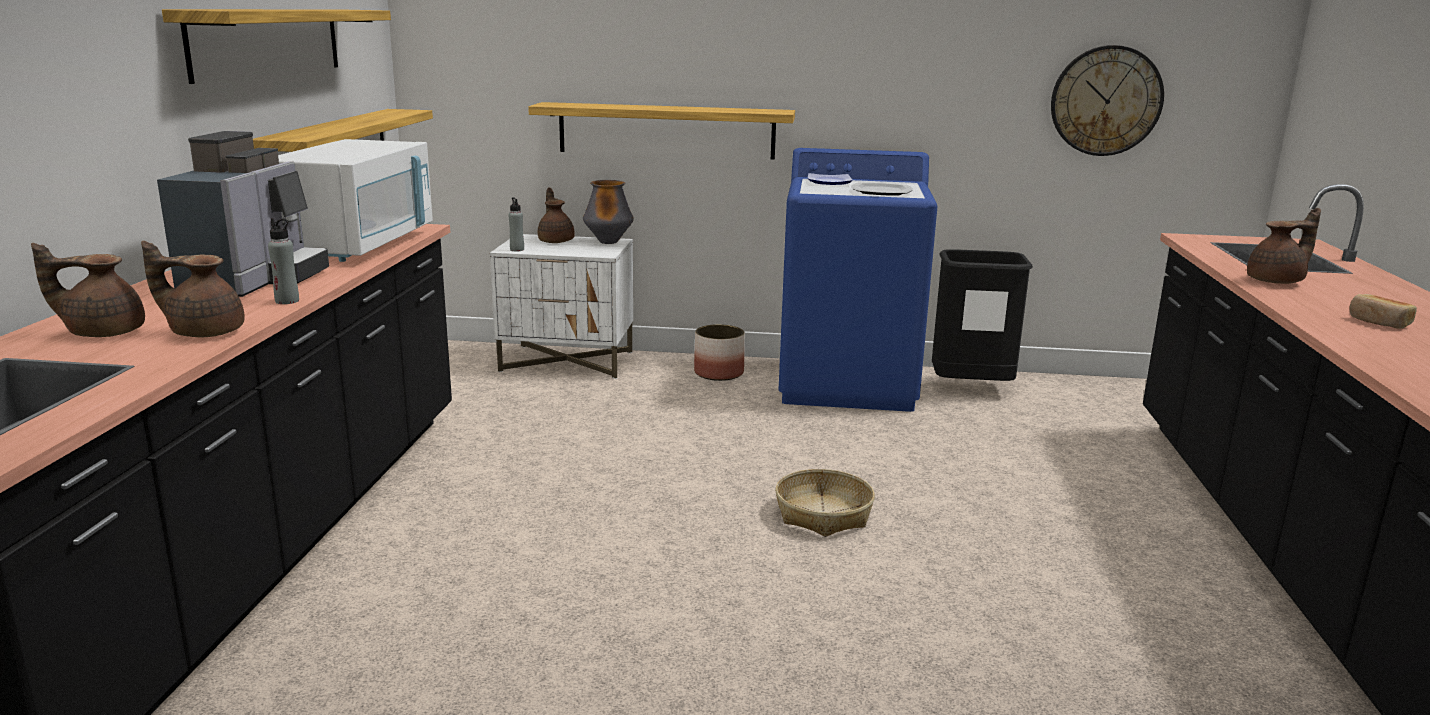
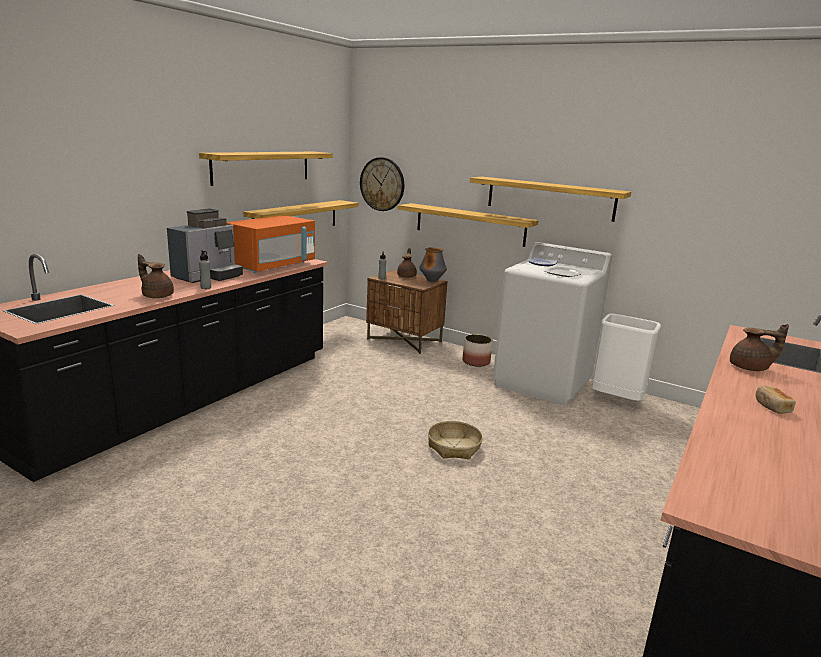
camera: 25 degrees right, 0 degrees up
brown teapot [31,243,145,337] -> none
white microwave [278,139,433,262] -> orange microwave [227,215,315,273]
white nightstand [490,234,633,379] -> brown nightstand [366,270,448,354]
blue washing machine [778,148,938,412] -> white washing machine [493,242,612,406]
black trash can [932,249,1033,381] -> white trash can [592,313,661,401]
wall clock [1051,45,1164,156] -> wall clock moved to [360,157,404,211]
none -> shelf [470,177,631,222]

